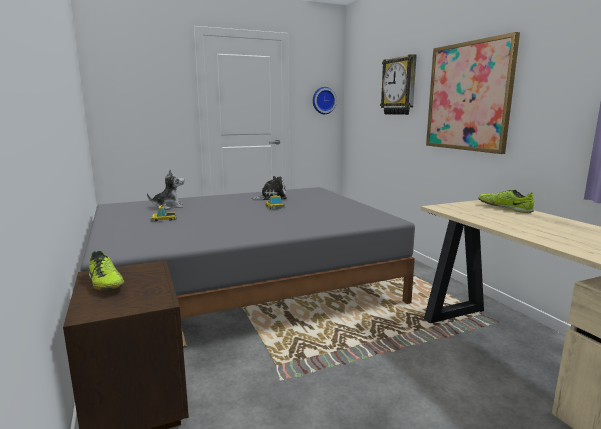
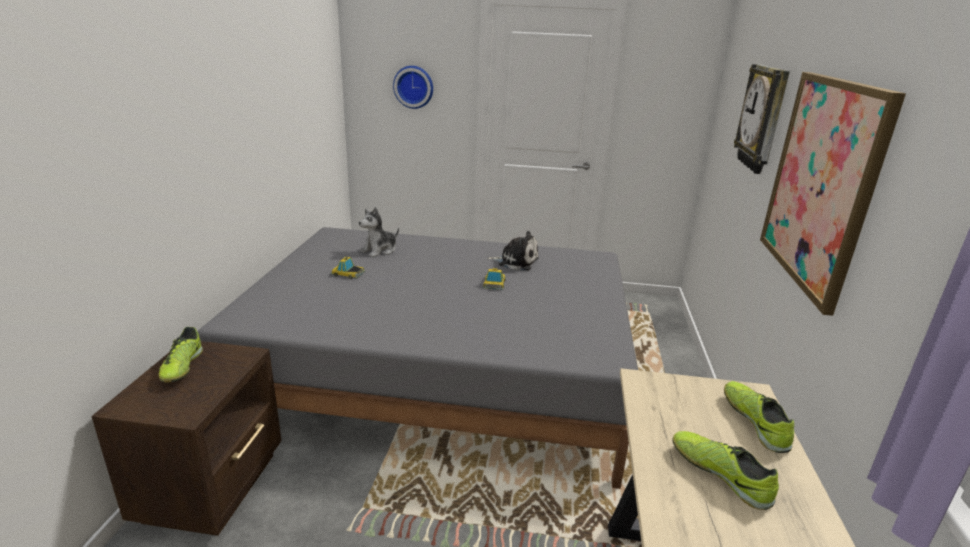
camera: 30 degrees right, 10 degrees up
plush toy [147,170,184,209] -> plush toy turned 120 degrees clockwise [359,207,399,257]
wall clock [313,87,337,114] -> wall clock moved to [393,66,433,109]
none -> shoe [672,431,779,510]

